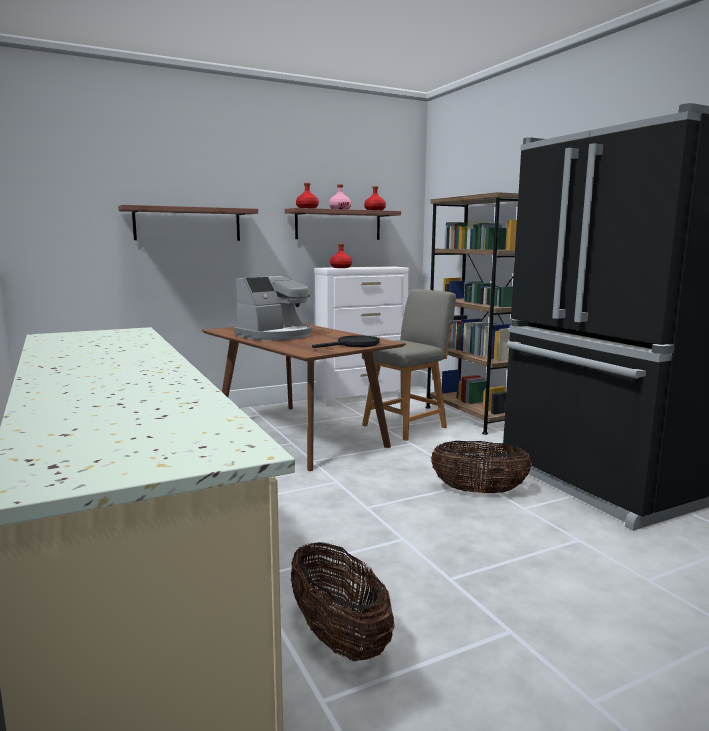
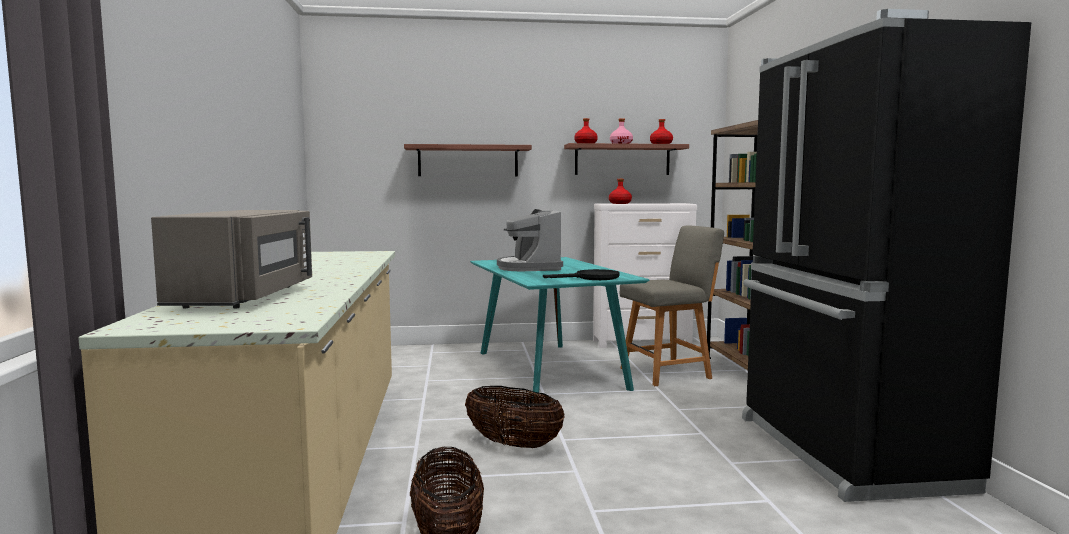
camera: 20 degrees right, 5 degrees down
brown dining table [202,323,406,471] -> turquoise dining table [470,257,650,399]
coffee machine [234,276,312,341] -> coffee machine turned 105 degrees clockwise [497,209,563,271]
basket [431,441,532,493] -> basket moved to [465,386,565,448]
none -> grey microwave [151,210,312,308]

